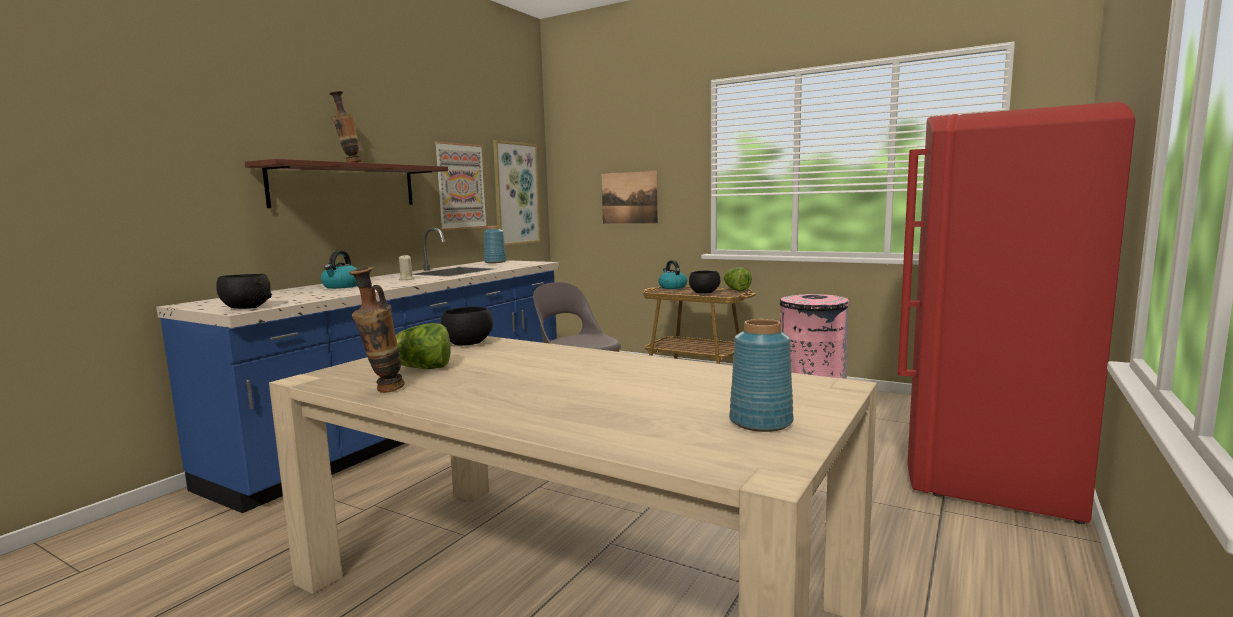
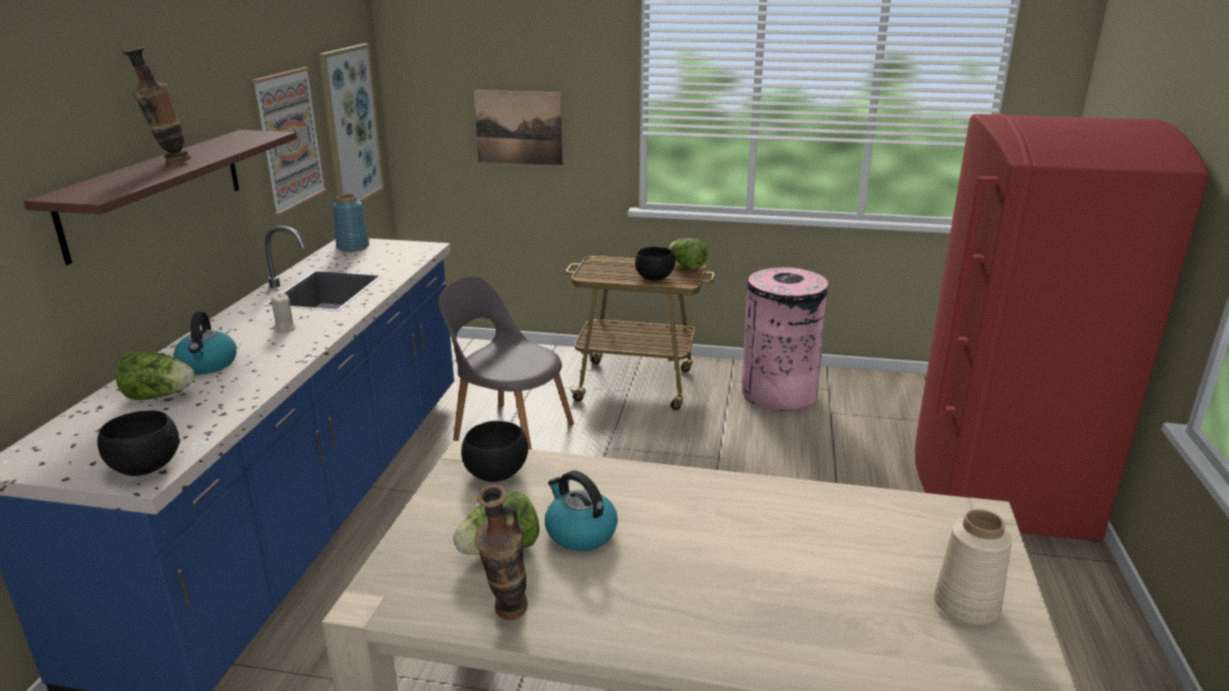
camera: 20 degrees left, 15 degrees up
kettle [659,260,687,289] -> kettle moved to [545,471,618,551]
blue vase [729,319,794,432] -> beige vase [934,509,1012,625]
none -> lettuce [116,351,195,400]

